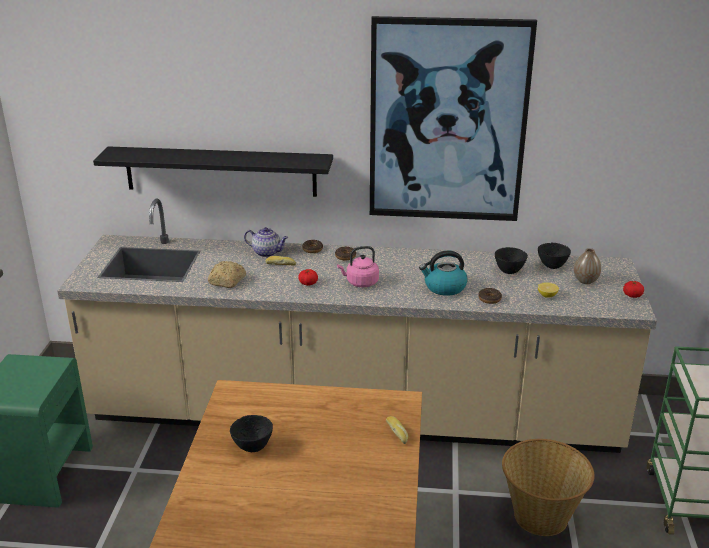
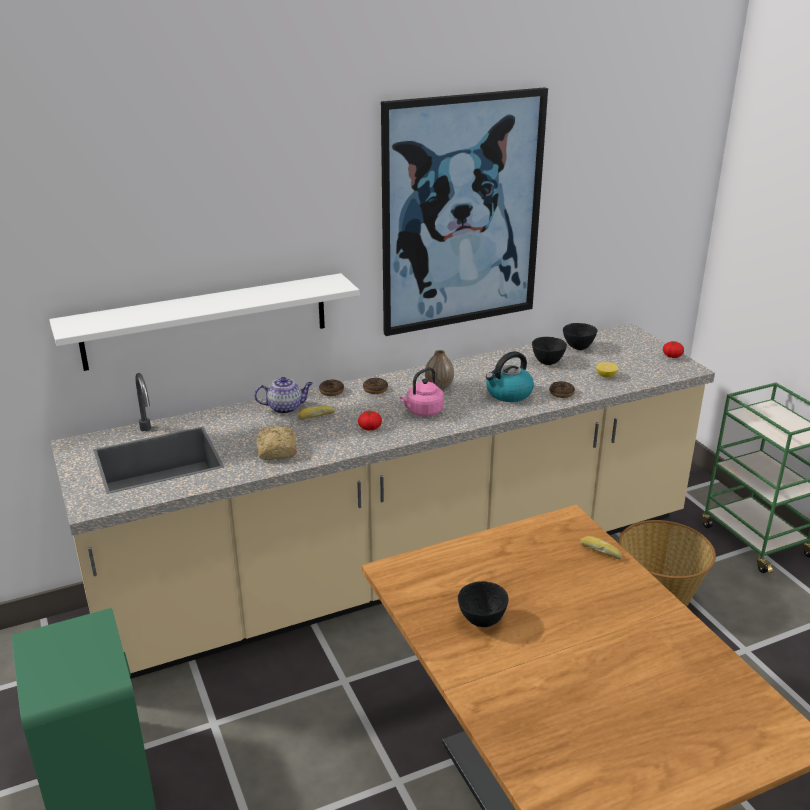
camera: 30 degrees left, 0 degrees up
black shelf [93,146,333,197] -> white shelf [49,273,359,371]
vase [574,248,601,284] -> vase moved to [425,350,454,390]

